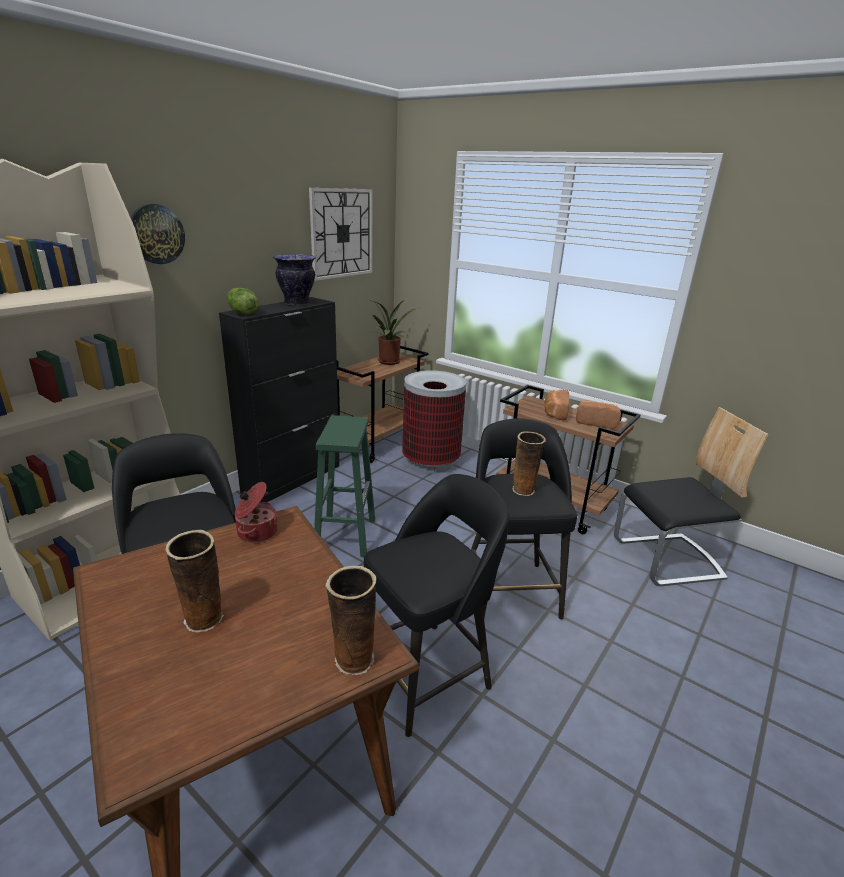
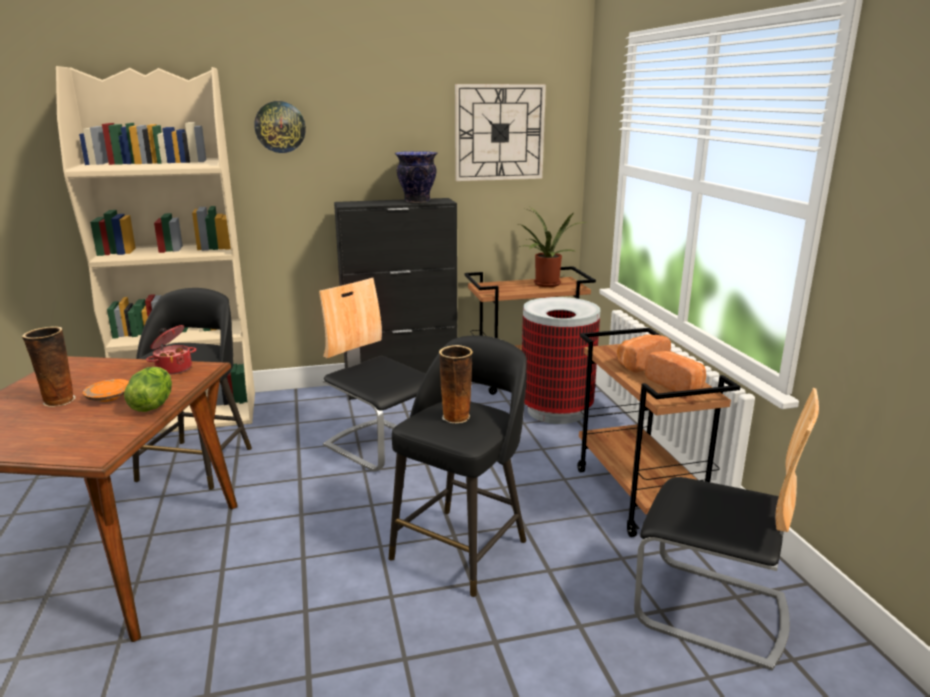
camera: 40 degrees right, 5 degrees down
lettuce [227,287,258,314] -> lettuce moved to [124,367,172,412]
green stool [314,415,375,557] -> chair [319,278,425,472]
vase [325,566,377,675] -> none
black stool [364,474,510,737] -> none
none -> orange plate [83,379,129,402]

